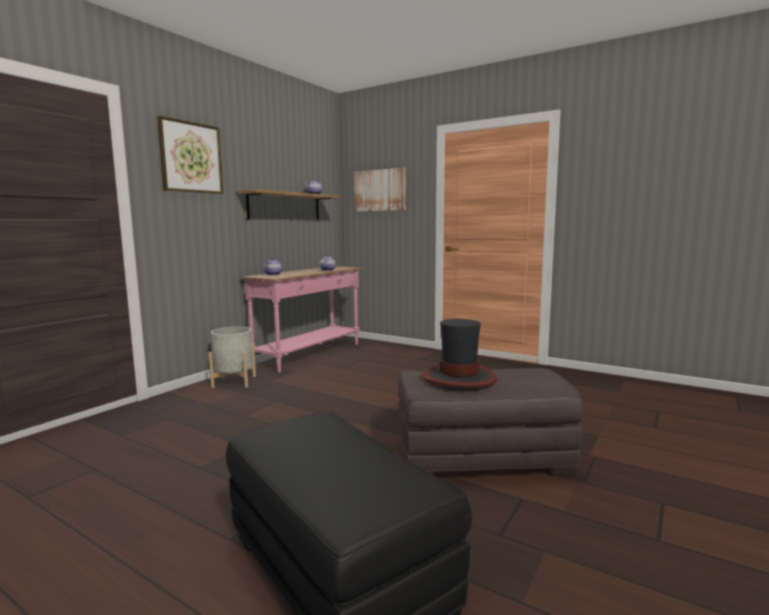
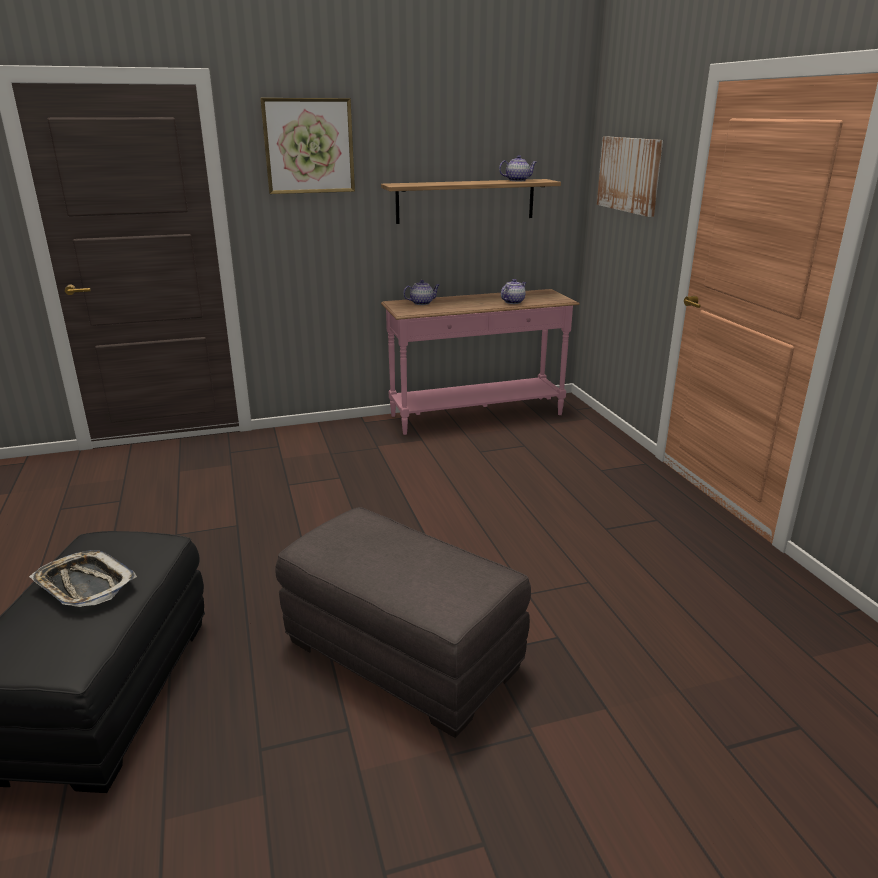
camera: 40 degrees right, 15 degrees up
grey planter [209,327,256,388] -> none
hat [422,319,497,387] -> none
none -> tray [29,550,137,607]

